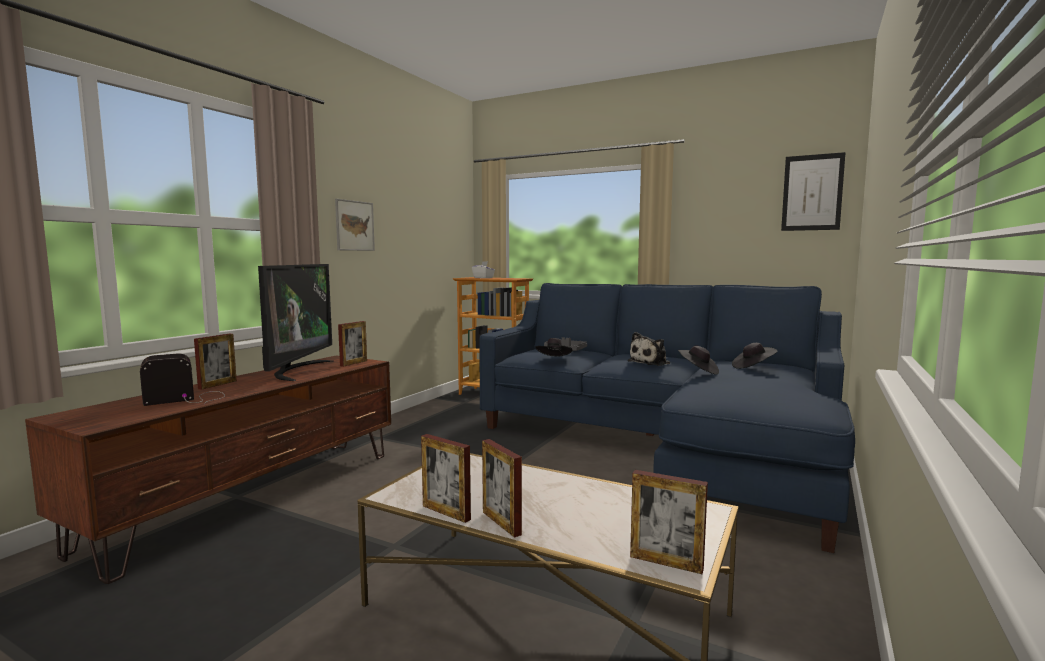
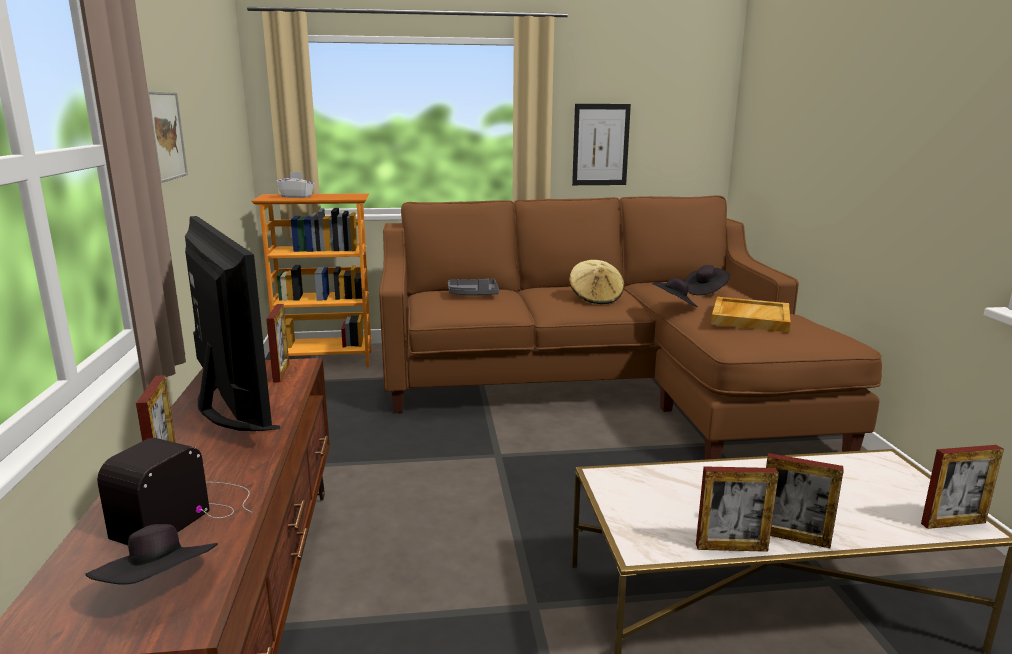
camera: 35 degrees left, 10 degrees up
blue sofa [480,283,855,553] -> brown sofa [379,195,882,460]
black hat [535,338,572,357] -> black hat moved to [85,524,218,585]
plush toy [628,332,670,366] -> beige hat [569,260,624,304]
picture [781,152,846,231] -> picture moved to [572,104,631,185]
none -> beige tray [711,297,791,332]

